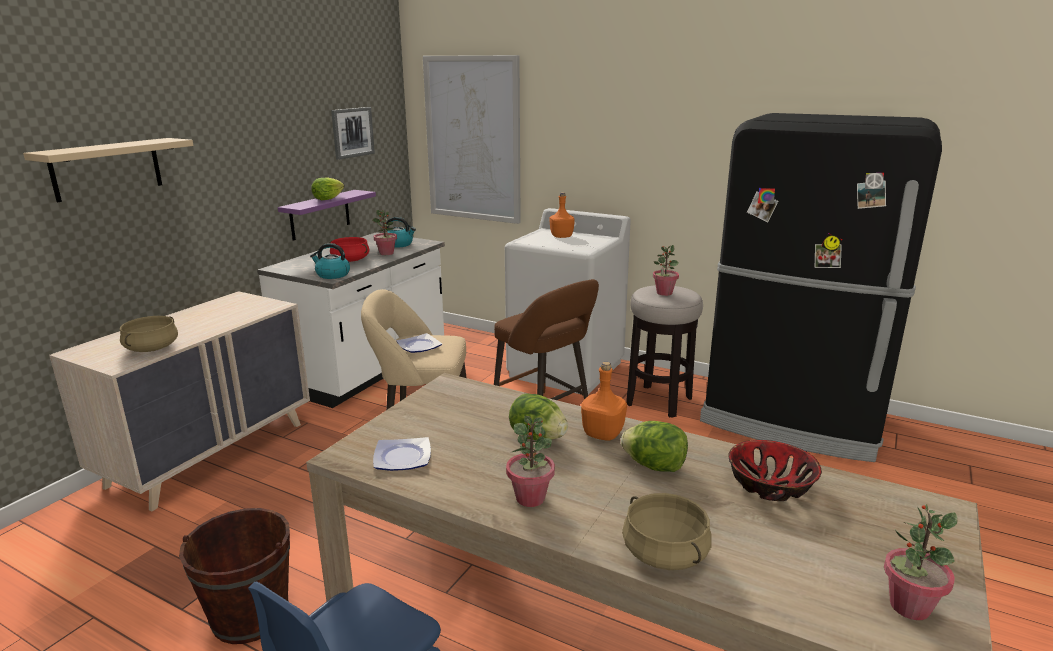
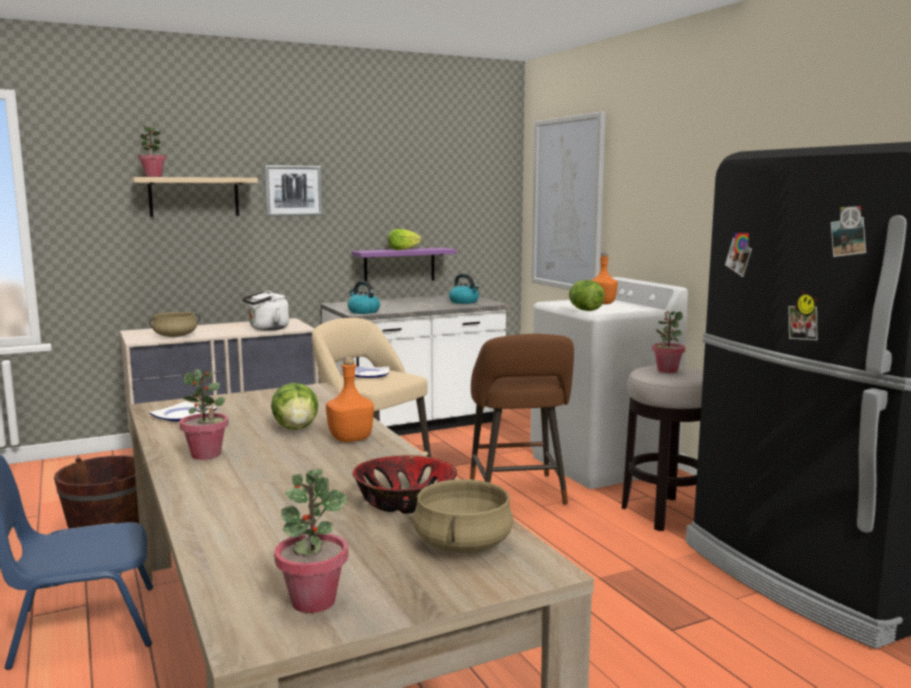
camera: 35 degrees right, 10 degrees down
red cooking pot [330,237,370,262] -> none
picture [331,107,375,160] -> picture moved to [264,165,323,216]
potted plant [372,210,397,255] -> potted plant moved to [138,126,166,177]
lettuce [621,421,688,472] -> lettuce moved to [568,280,605,311]
beige cooking pot [622,493,712,570] -> beige cooking pot moved to [413,479,514,553]
none -> white kettle [242,291,289,331]

